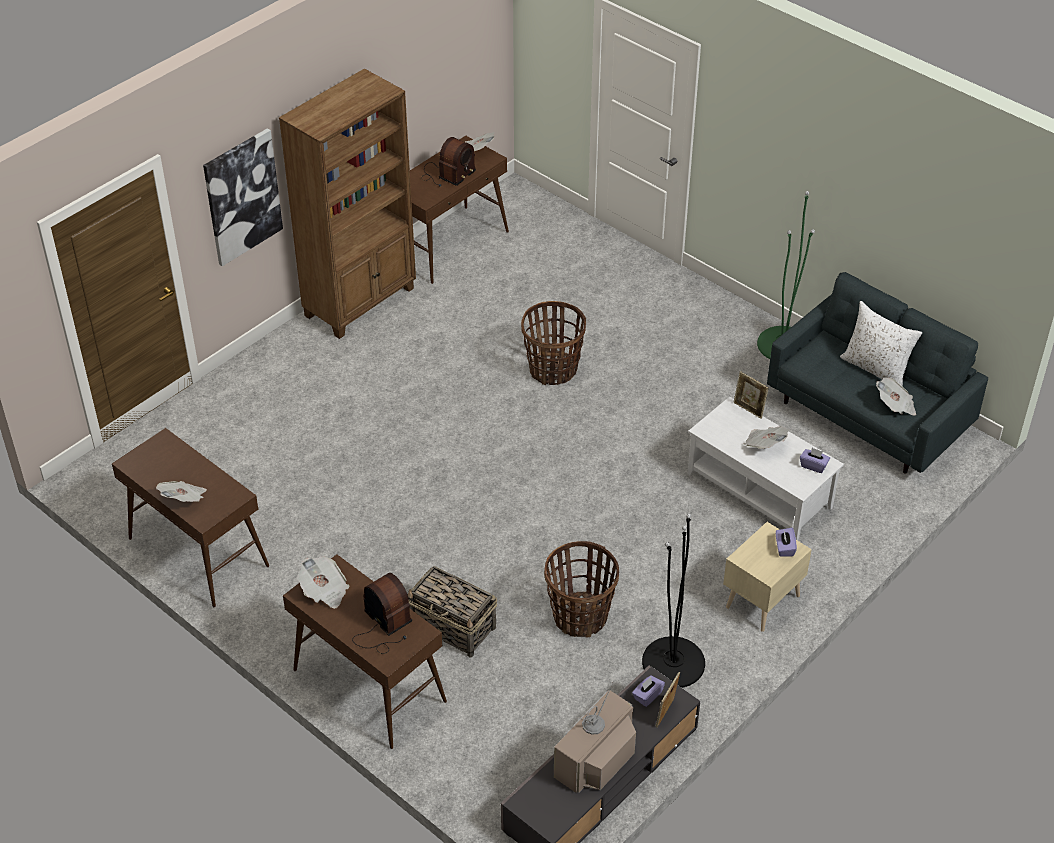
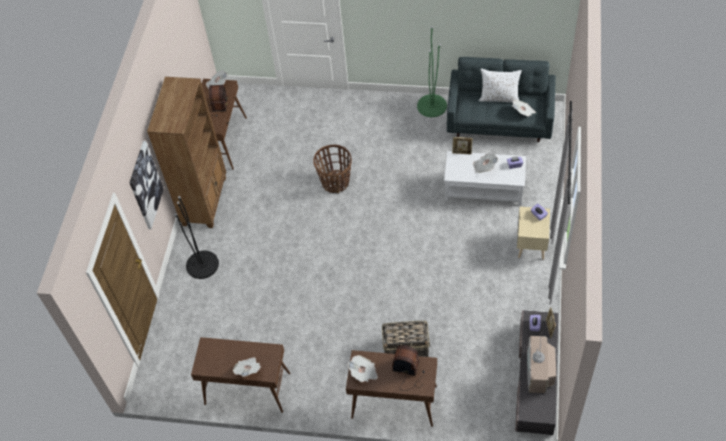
camera: 30 degrees left, 10 degrees up
basket [544,541,619,637] -> none
black floor lamp [642,514,705,688] -> black floor lamp moved to [174,196,219,279]

